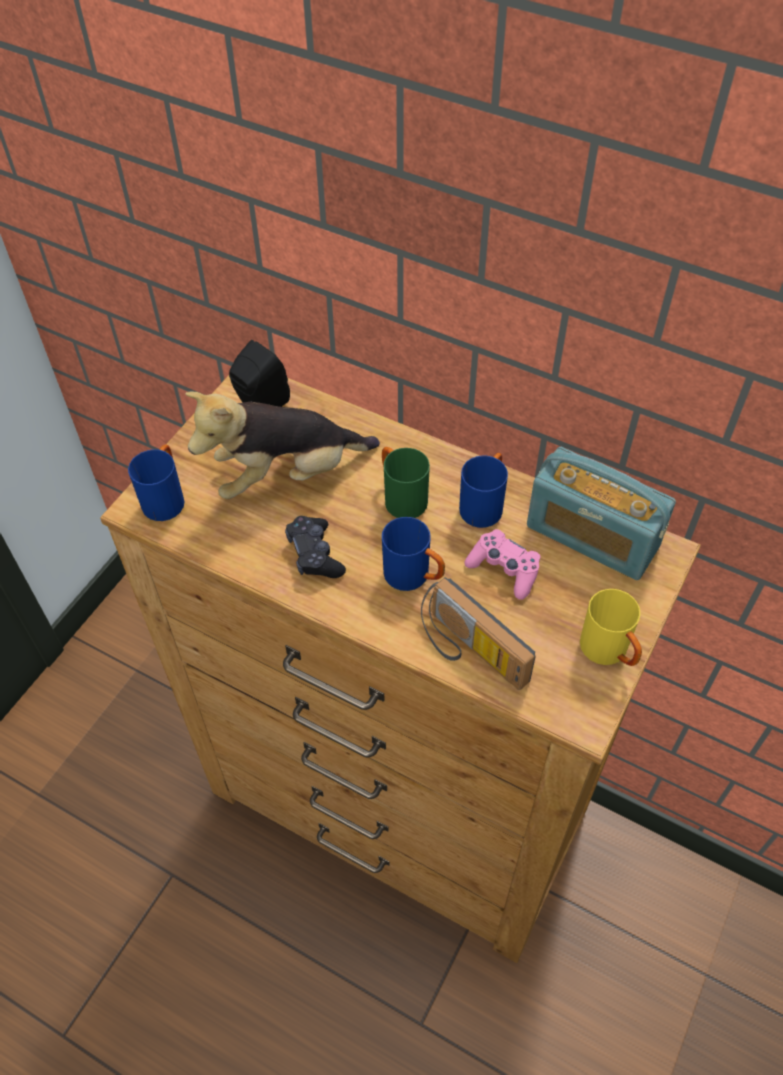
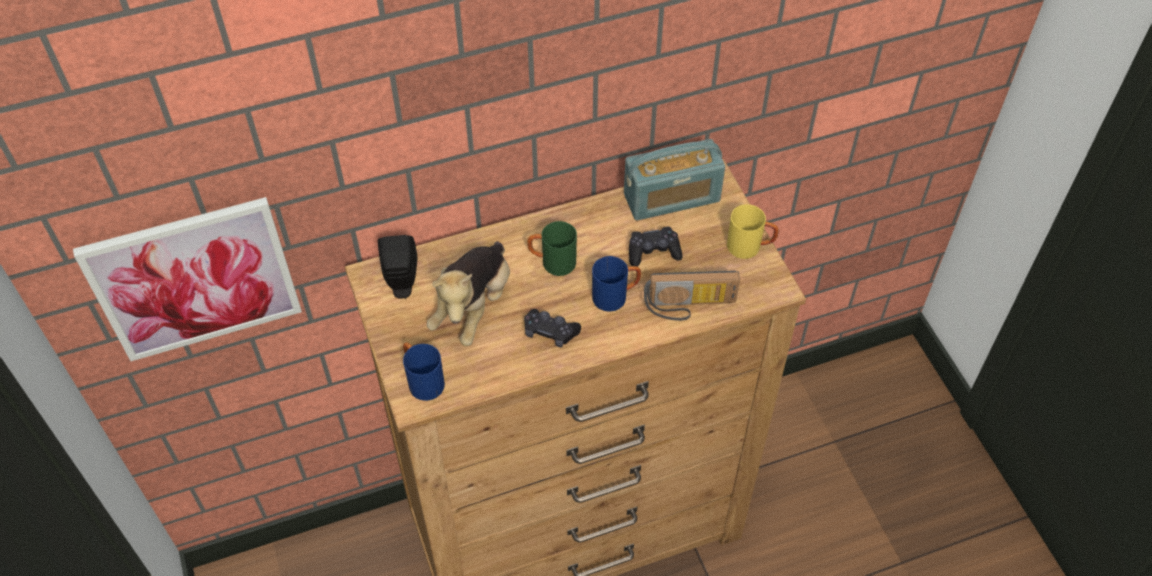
camera: 50 degrees left, 0 degrees up
blue mug [459,453,508,528] -> none
pink game controller [464,529,541,600] -> black game controller [629,227,682,267]
none -> picture [73,197,302,361]

